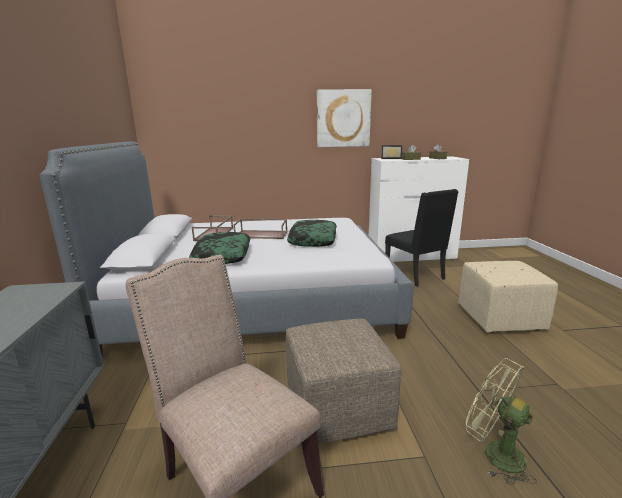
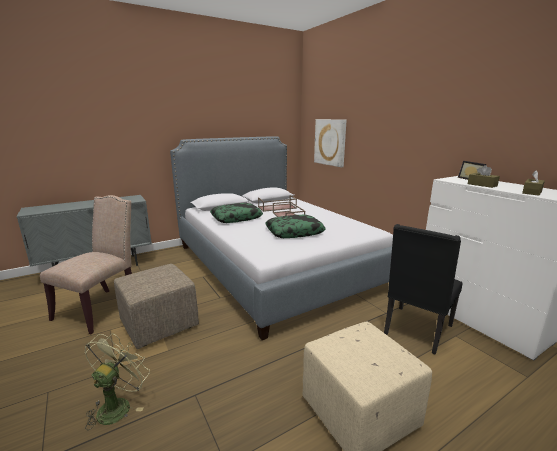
camera: 65 degrees right, 0 degrees up
picture [317,89,372,147] -> picture moved to [314,119,347,167]

